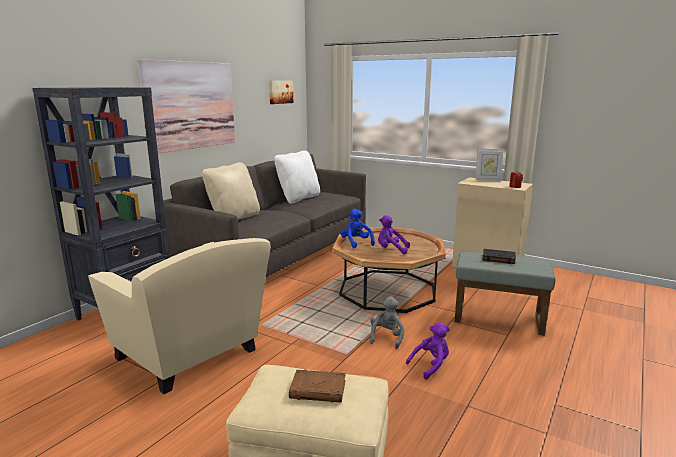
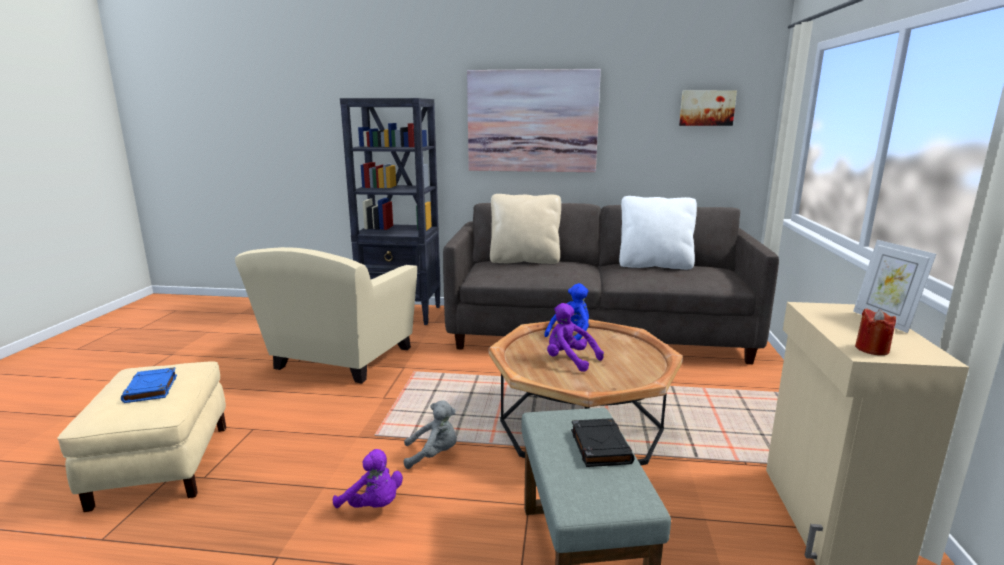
camera: 65 degrees right, 0 degrees up
brown book [289,370,346,403] -> blue book [121,367,177,403]
purple plush toy [378,215,410,254] -> purple plush toy turned 45 degrees counterclockwise [547,303,604,372]

